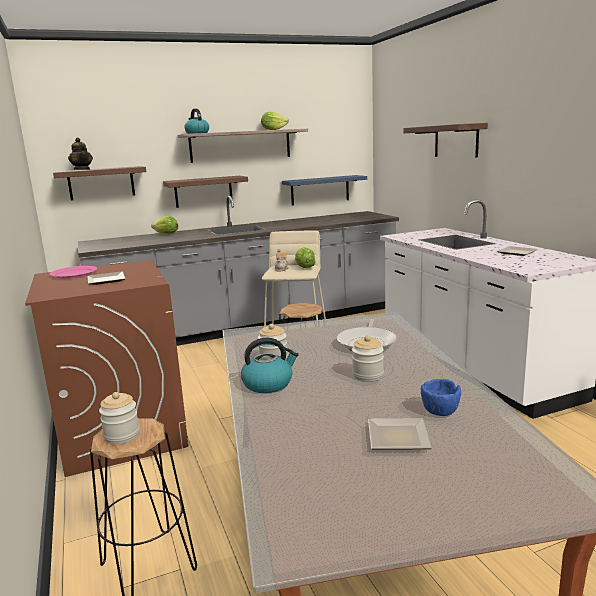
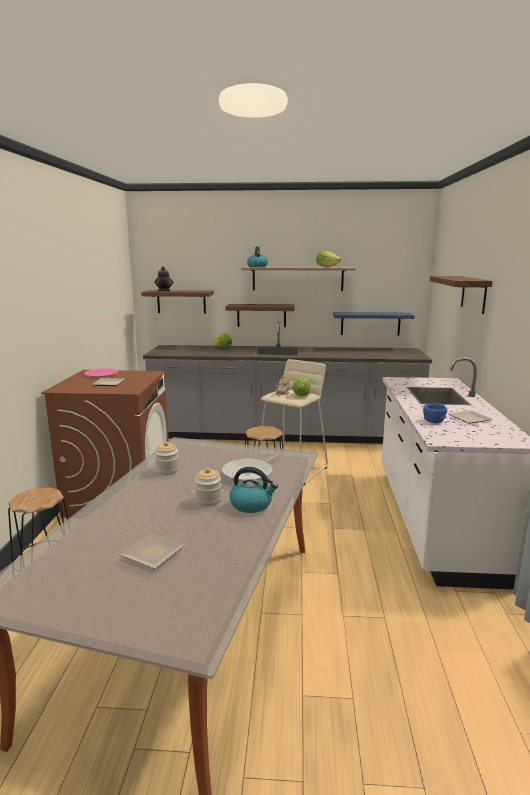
camera: 25 degrees right, 0 degrees up
jar [99,392,140,444] -> none
kettle [241,338,299,393] -> kettle moved to [230,467,278,513]
blue bowl [421,379,461,416] -> blue bowl moved to [423,404,447,423]

